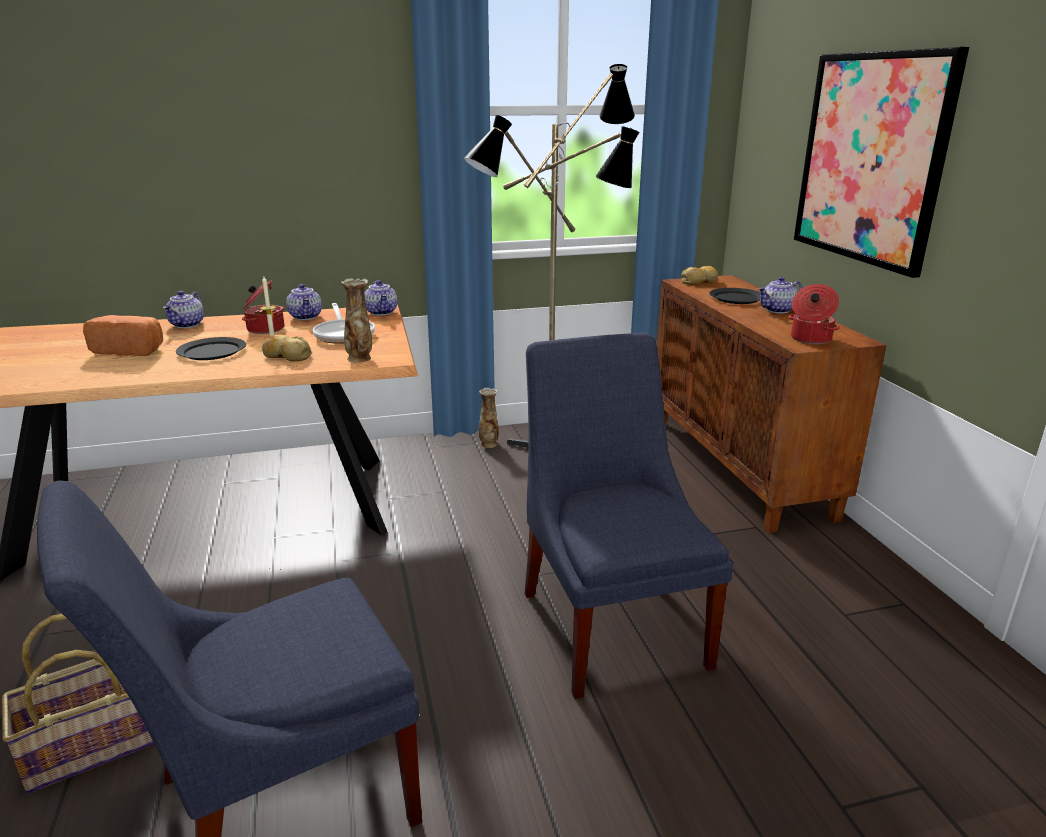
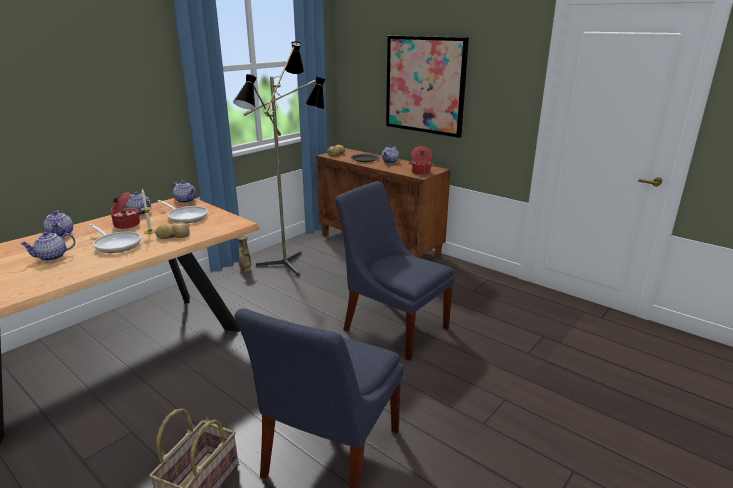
camera: 35 degrees left, 0 degrees up
bread [83,315,163,356] -> teapot [20,232,75,261]
black plate [176,337,246,360] -> frying pan [88,224,141,253]
vase [341,278,372,363] -> none

